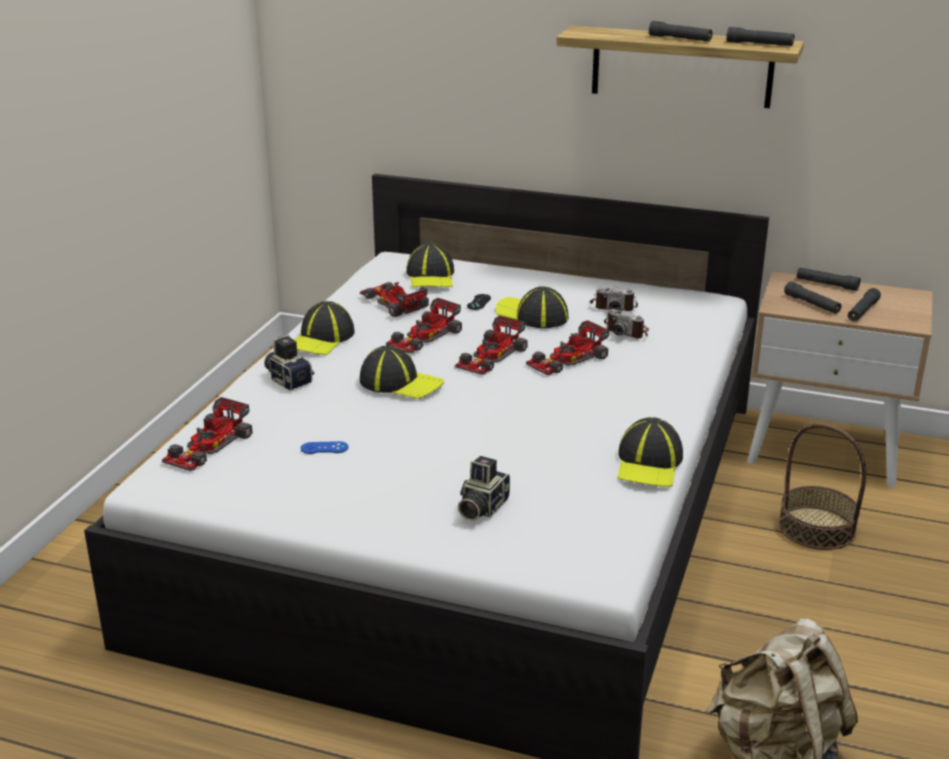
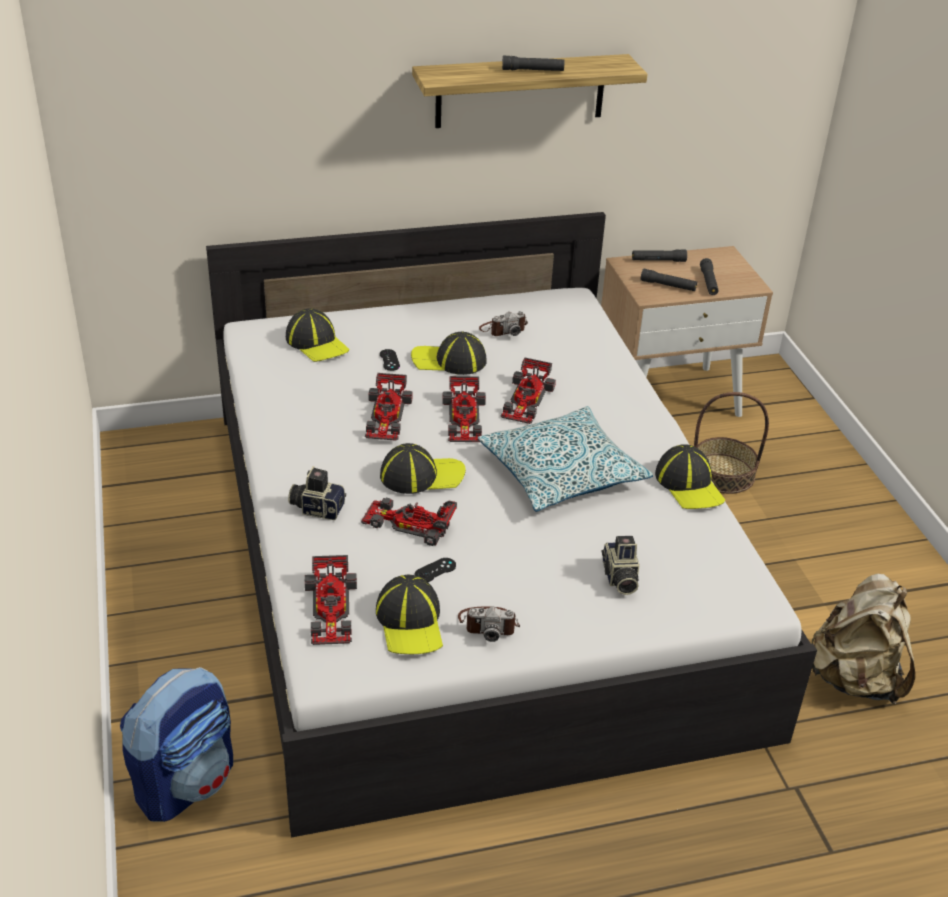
camera: 35 degrees left, 10 degrees up
cap [295,301,355,355] -> cap moved to [376,575,443,654]
blue game controller [301,441,349,454] -> black game controller [414,558,456,582]
toy car [360,282,429,317] -> toy car moved to [361,497,457,546]
camera [604,309,649,339] -> camera moved to [458,606,520,642]
black flashlight [726,27,794,46] -> none
none -> backpack [120,667,233,822]
none -> pillow [478,406,653,512]

